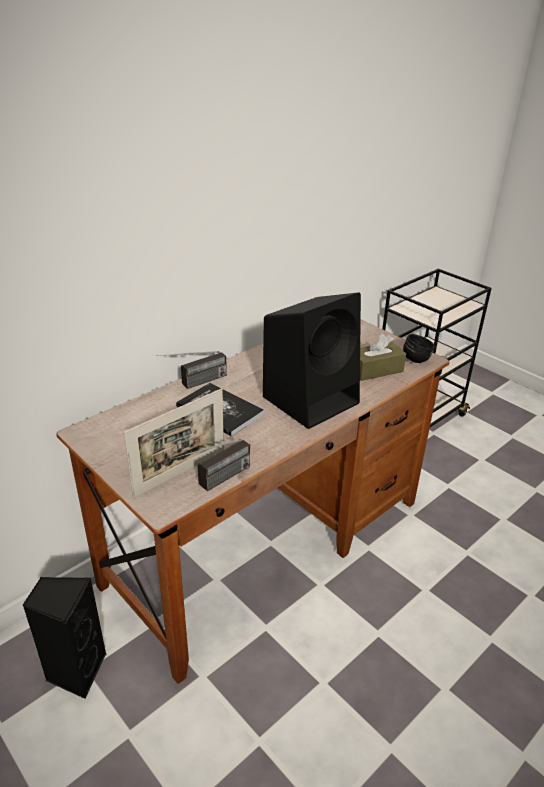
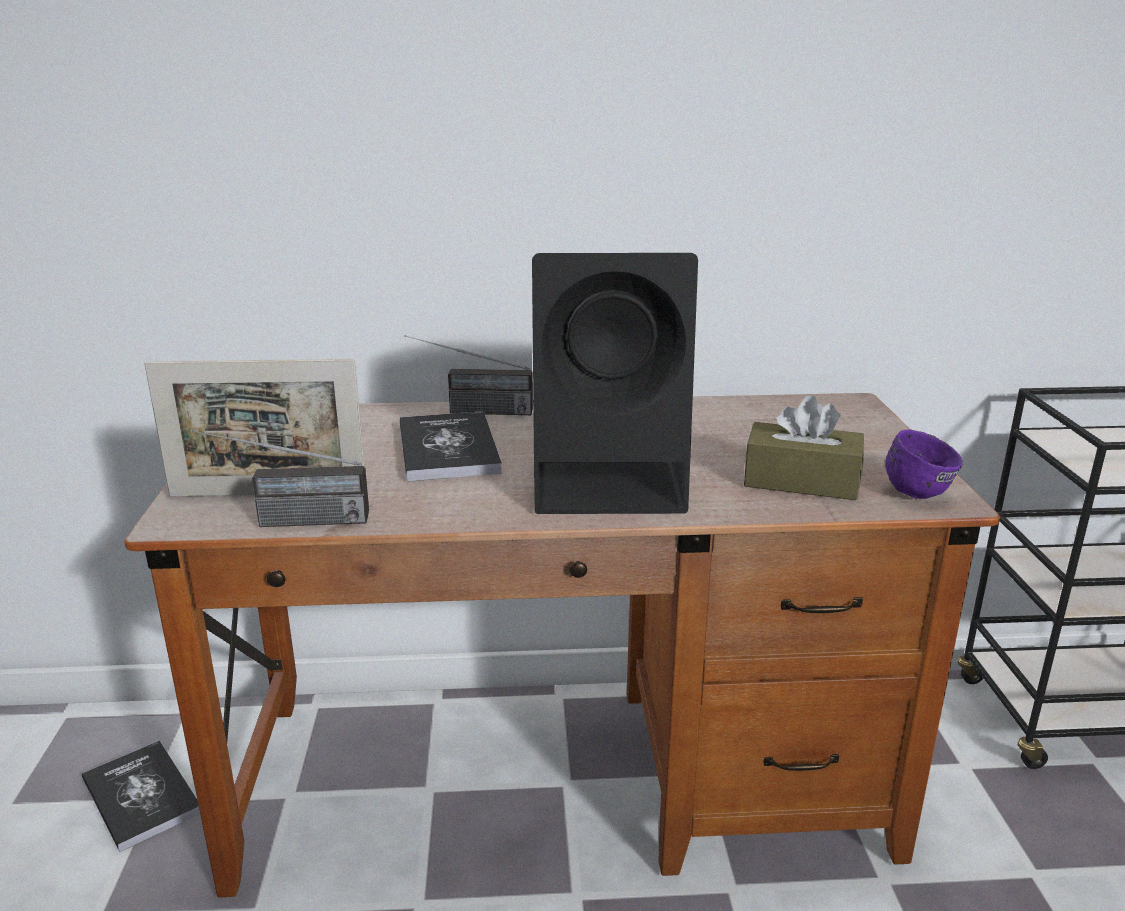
camera: 40 degrees right, 10 degrees down
black speaker [22,577,106,699] -> book [82,741,200,852]
black mug [403,334,435,363] -> purple mug [885,429,962,499]

